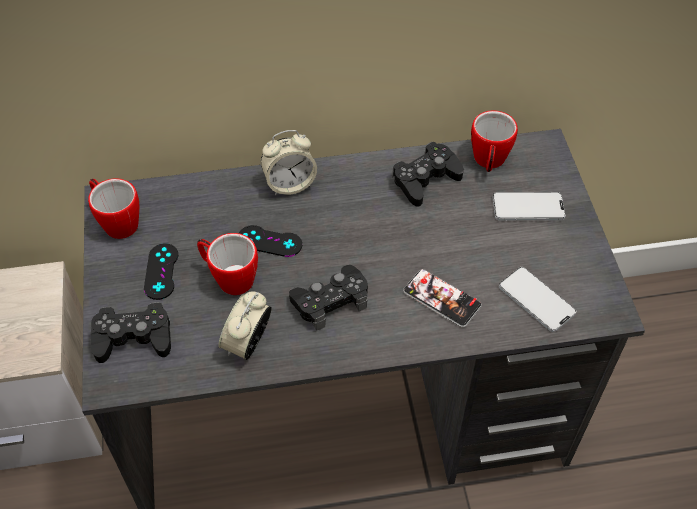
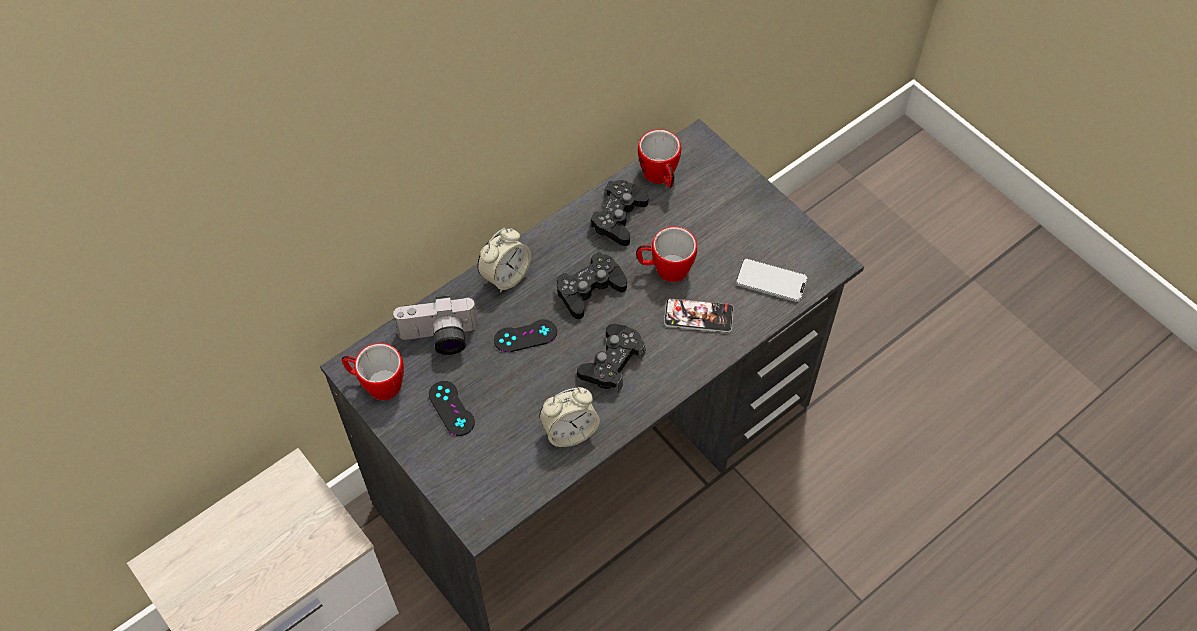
camera: 30 degrees left, 5 degrees up
black game controller [90,302,171,363] -> black game controller moved to [556,252,627,319]
mug [197,233,258,295] -> mug moved to [636,227,697,282]
alarm clock [218,291,272,360] -> alarm clock turned 105 degrees counterclockwise [539,387,600,447]
phone [492,192,565,220] -> none
none -> camera [393,295,478,355]

